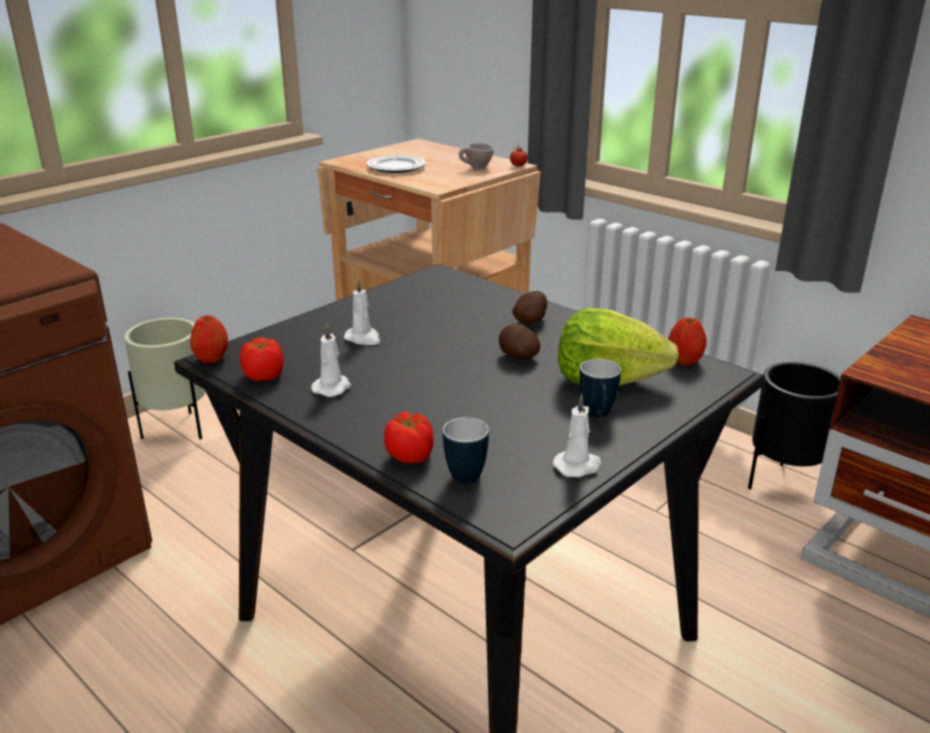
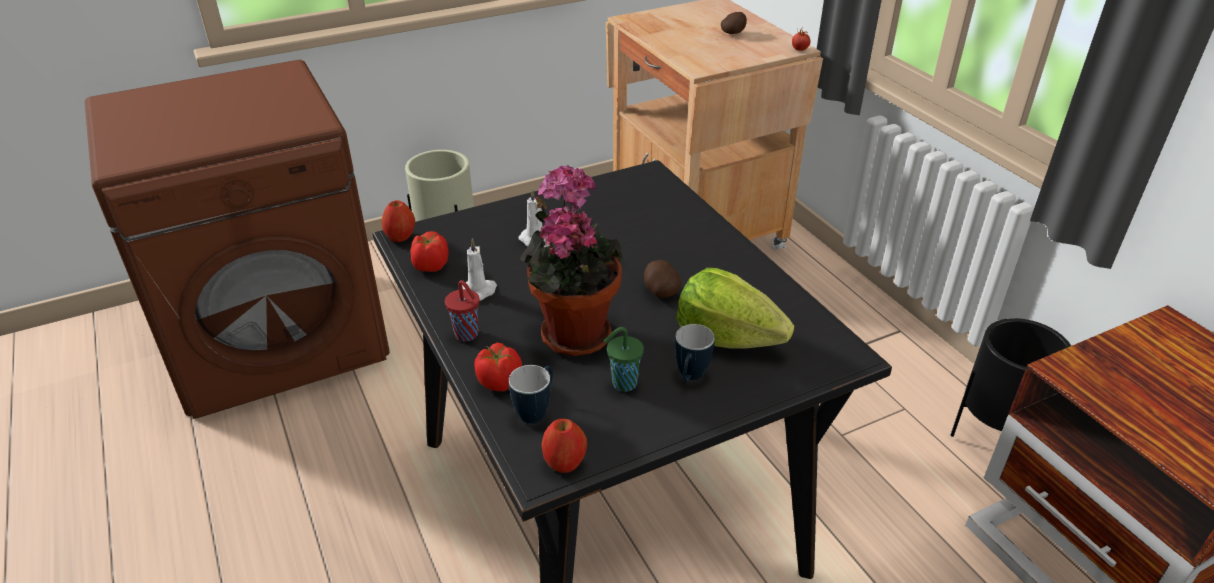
camera: 20 degrees right, 10 degrees up
plate [366,155,426,173] -> none
beige cup [459,143,494,169] -> none
potato [512,291,547,324] -> potato moved to [721,12,747,34]
white candle [553,394,601,477] -> none
apple [668,317,707,365] -> apple moved to [542,419,587,473]
none -> red cup [445,280,480,341]
none -> potted plant [520,165,624,357]
none -> green cup [604,327,644,392]

